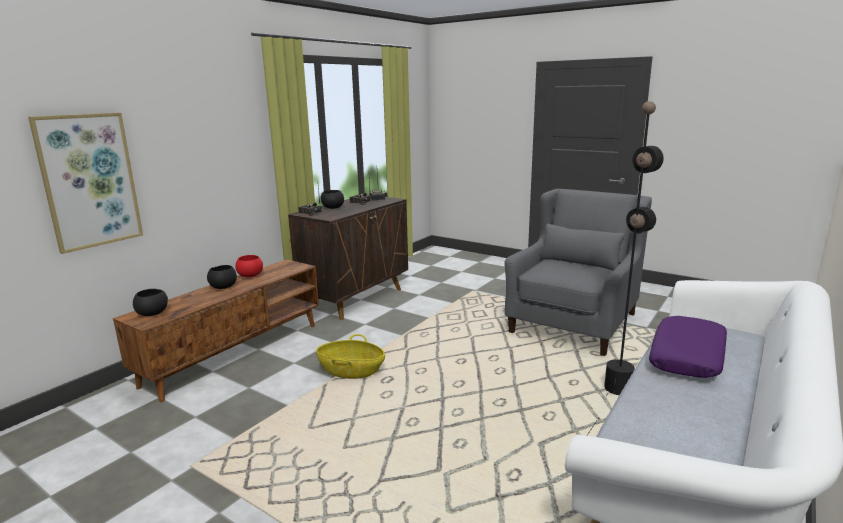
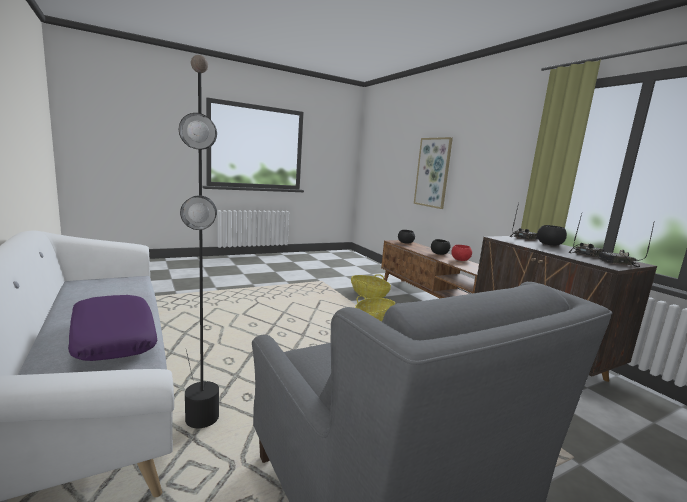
camera: 115 degrees right, 5 degrees down
none -> basket [351,274,391,298]

